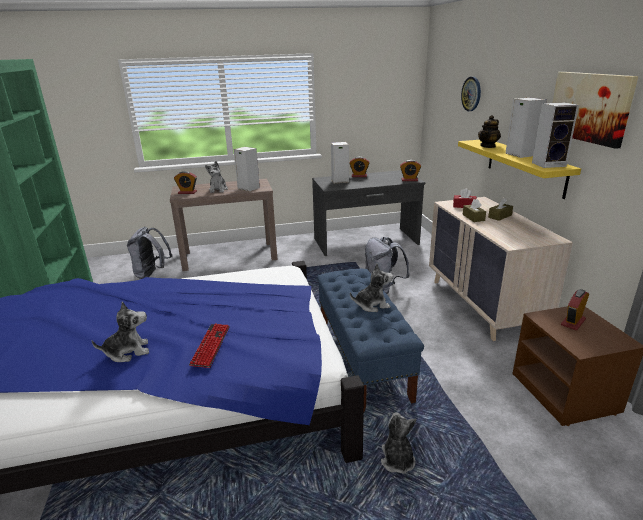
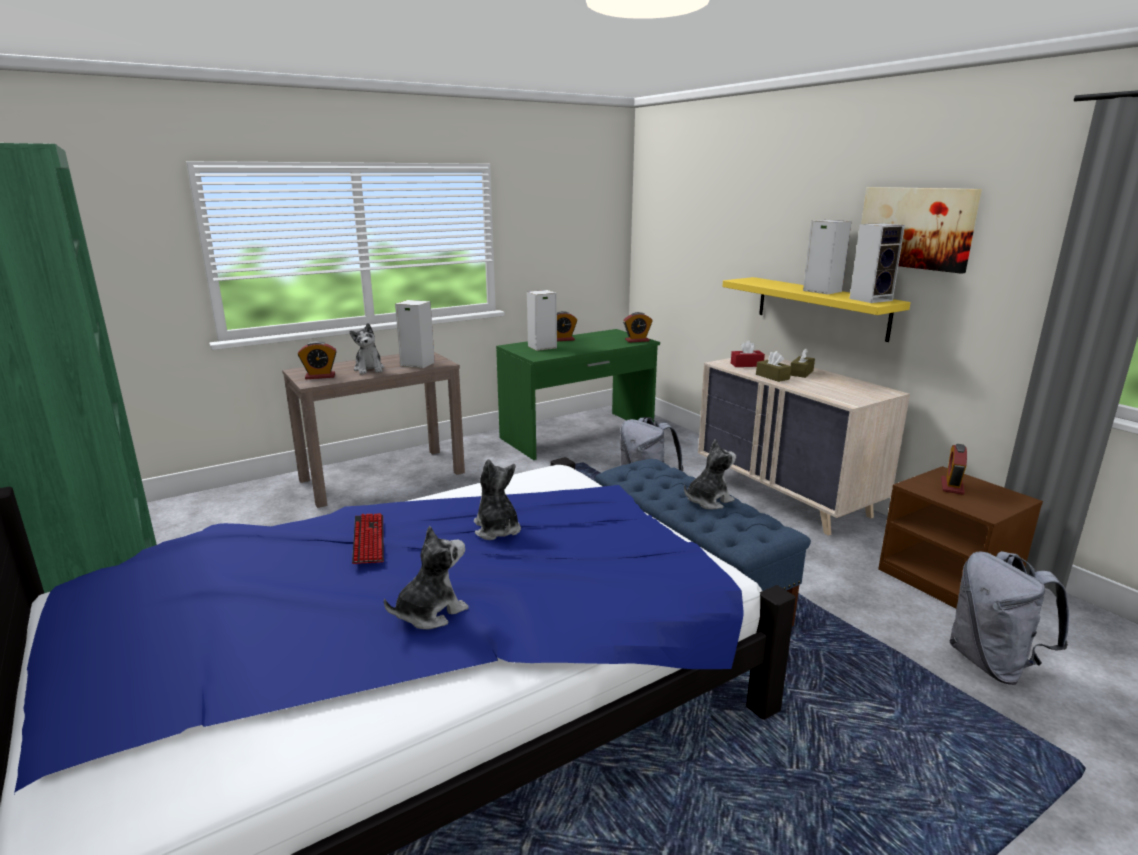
camera: 20 degrees left, 5 degrees down
grey backpack [127,227,173,279] -> grey backpack moved to [949,551,1069,685]
keyboard [189,323,230,368] -> keyboard moved to [352,513,384,564]
grey desk [312,170,425,256] -> green desk [496,329,660,460]
plush toy [381,412,416,474] -> plush toy moved to [474,459,521,540]
wall clock [461,77,481,111] -> none
teapot [478,115,501,148] -> none

